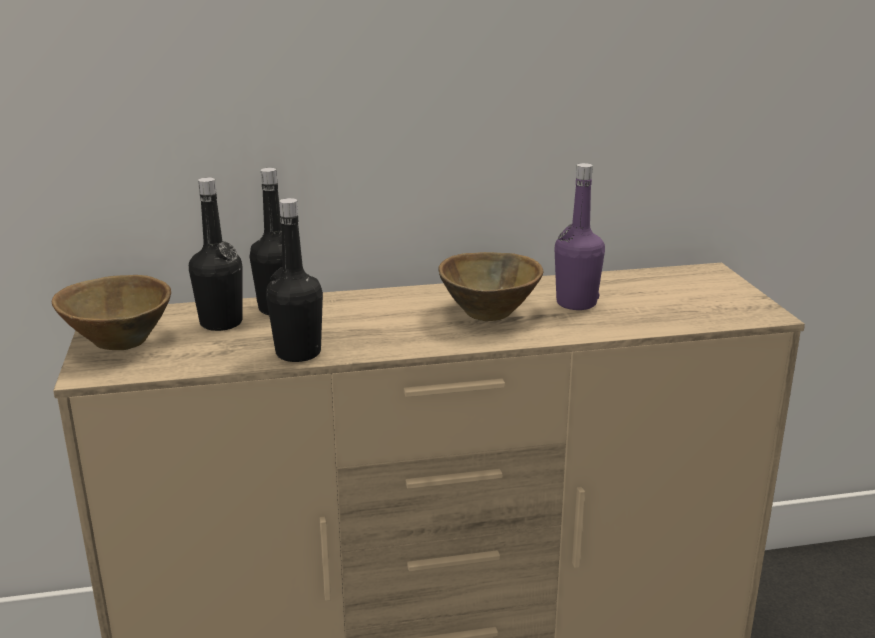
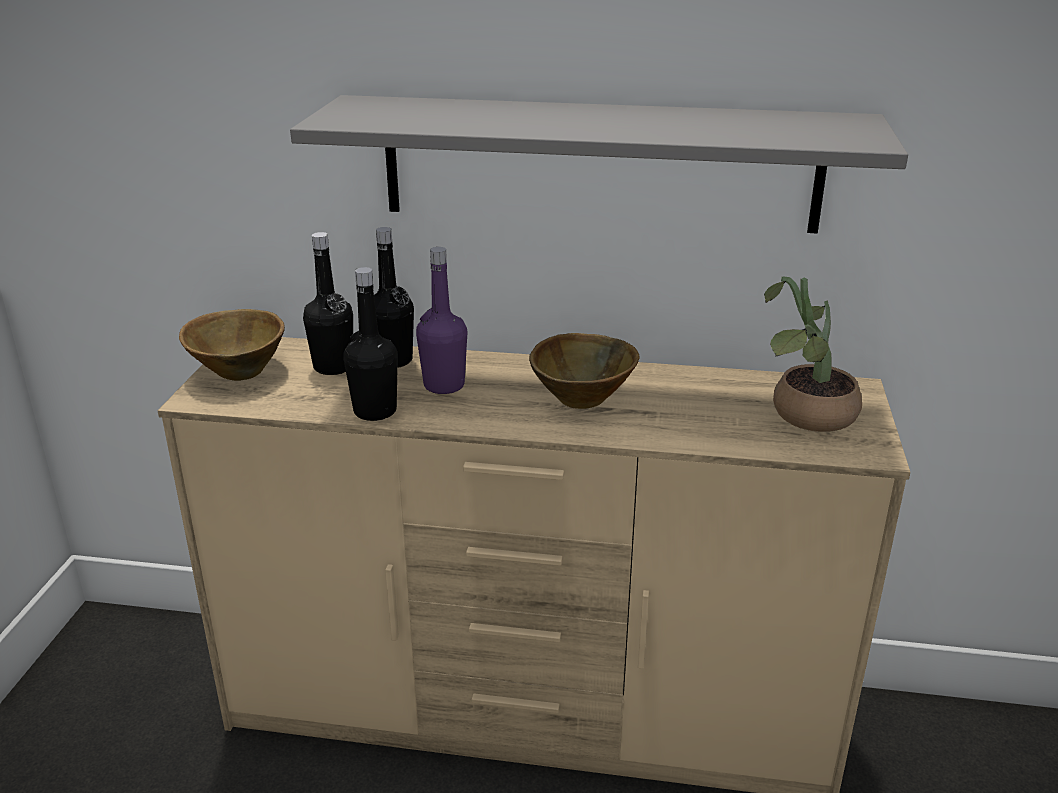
camera: 20 degrees right, 5 degrees up
purple bottle [554,163,605,310] -> purple bottle moved to [416,247,467,394]
none -> grey shelf [290,95,908,234]
none -> potted plant [764,276,862,432]

